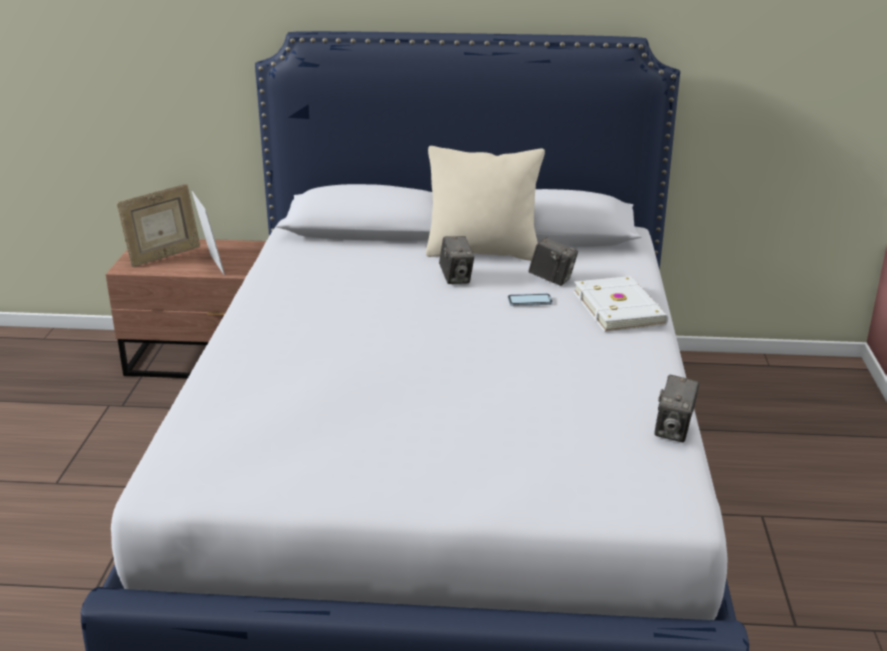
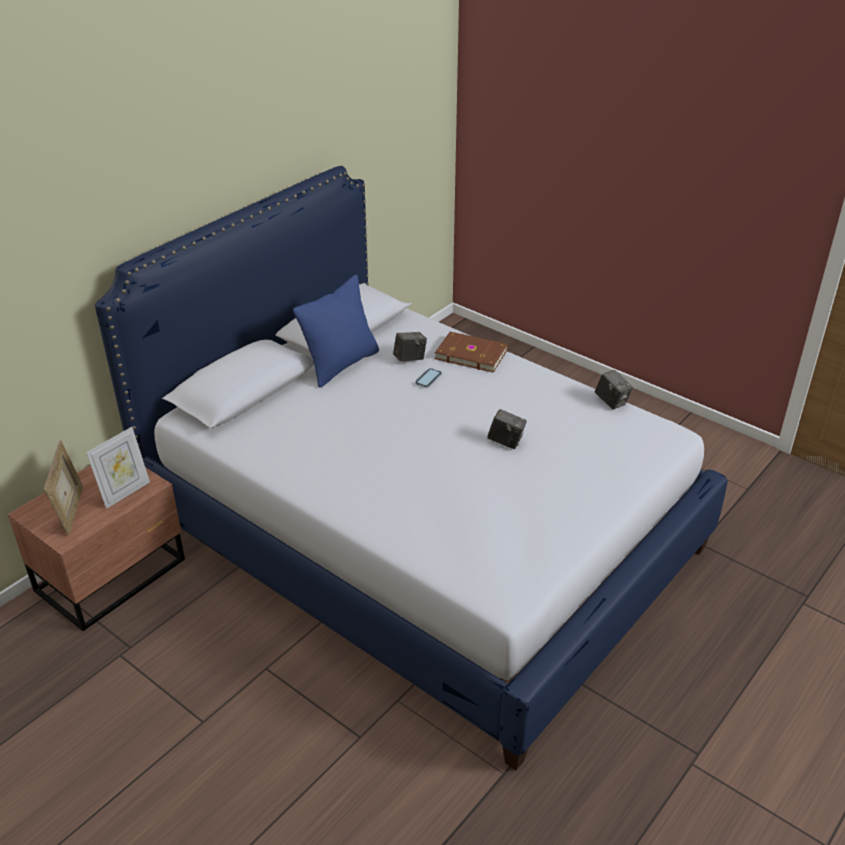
camera: 55 degrees left, 10 degrees up
picture frame [192,191,225,276] -> picture frame turned 120 degrees clockwise [86,427,150,509]
beige pillow [426,146,545,261] -> blue pillow [293,275,379,388]
camera [439,236,474,284] -> camera moved to [487,409,527,449]
white book [574,276,668,332] -> brown book [435,332,508,373]

